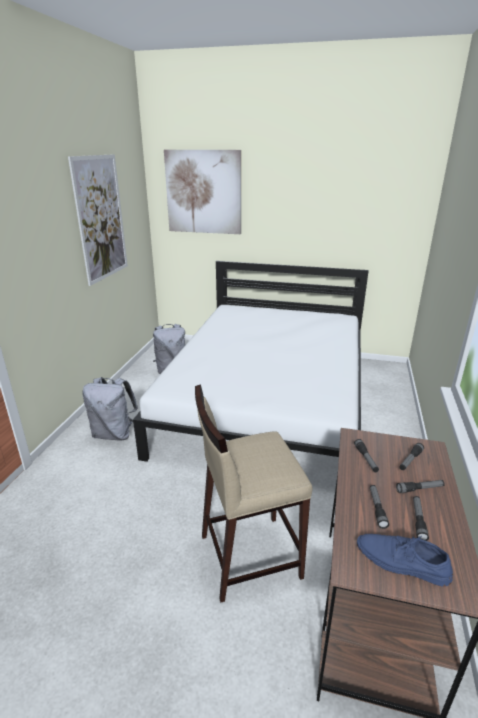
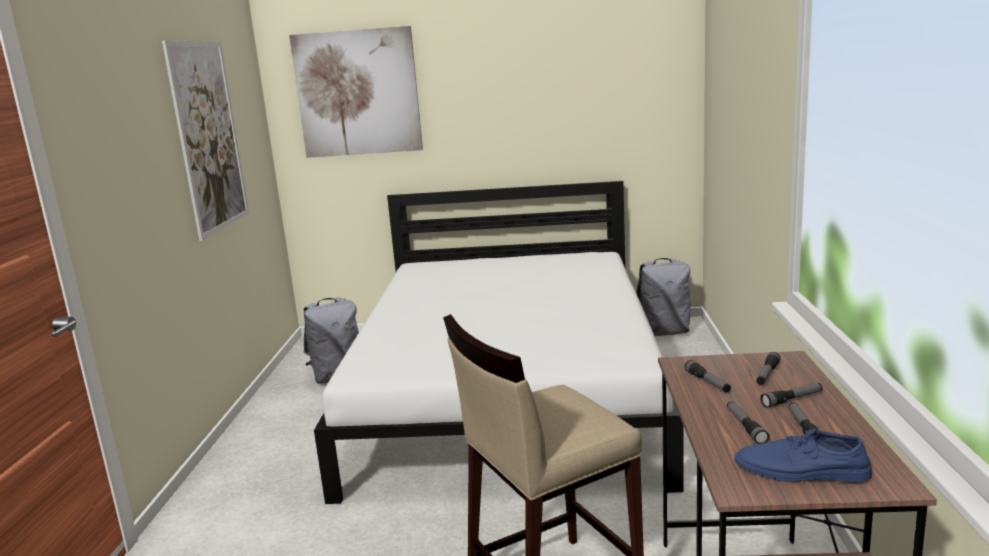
camera: 10 degrees left, 10 degrees down
grey backpack [82,377,138,441] -> grey backpack moved to [636,258,690,336]

